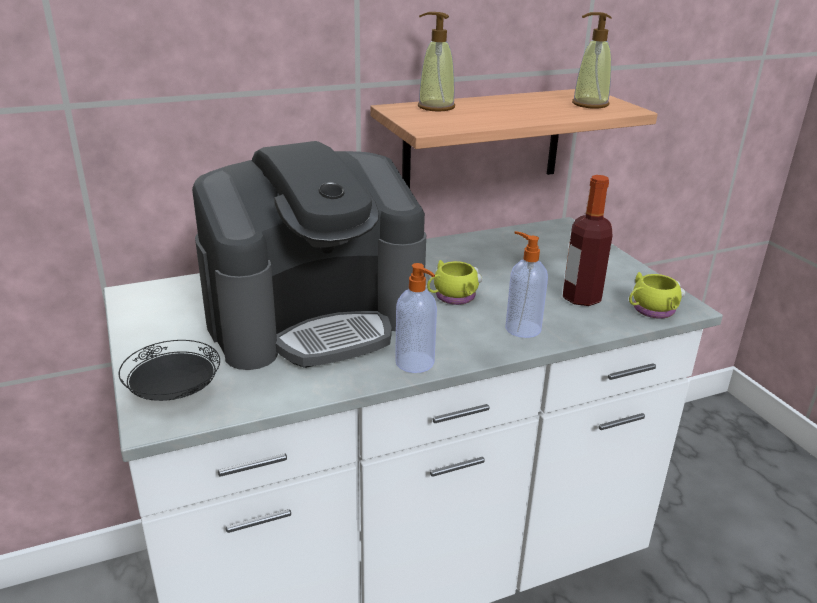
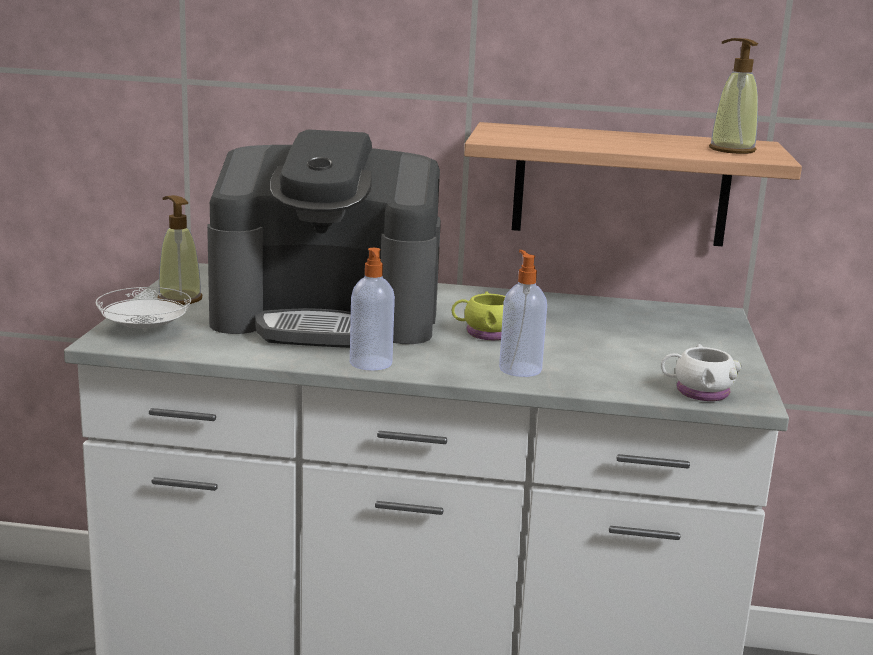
camera: 30 degrees right, 10 degrees down
black plate [118,340,220,401] -> white plate [96,287,191,330]
soap dispenser [418,12,455,112] -> soap dispenser moved to [158,195,202,305]
bottle [563,175,612,306] -> none
yellow mug [629,272,686,319] -> white mug [661,344,741,401]

